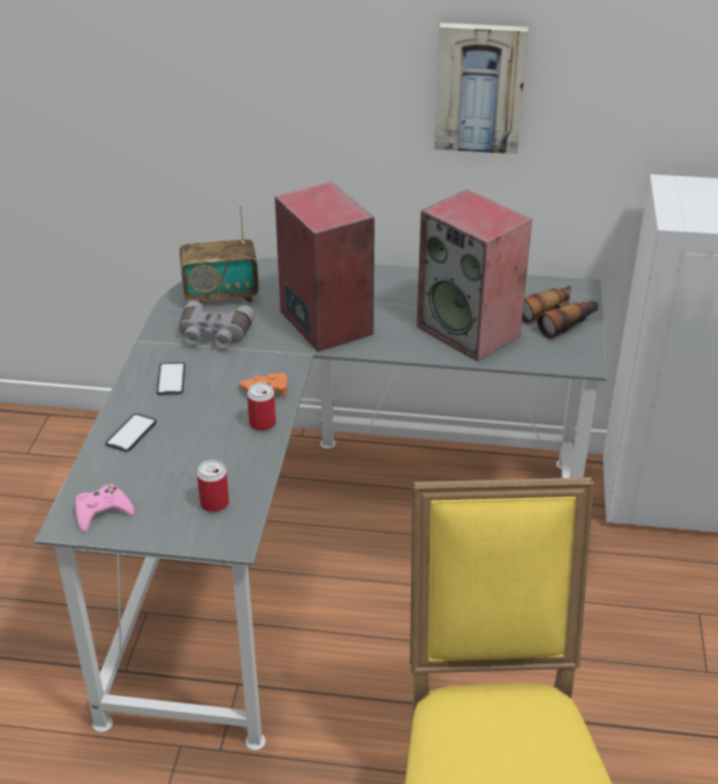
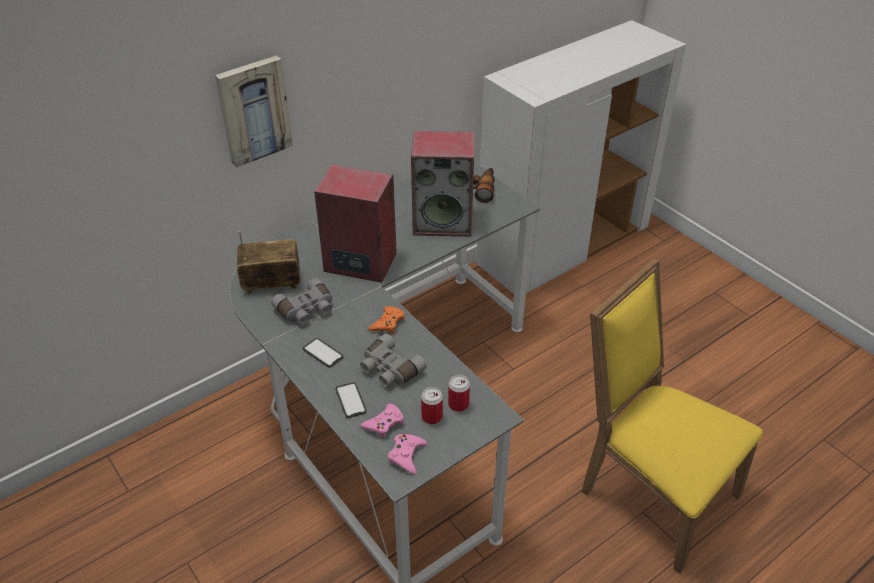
camera: 45 degrees left, 5 degrees up
radio [180,204,259,303] -> radio turned 135 degrees counterclockwise [237,231,300,294]
can [247,382,276,431] -> can moved to [421,387,443,424]
picture [434,23,529,154] -> picture moved to [215,55,293,168]
none -> grey binoculars [360,334,427,387]
none -> pink game controller [360,404,404,438]

